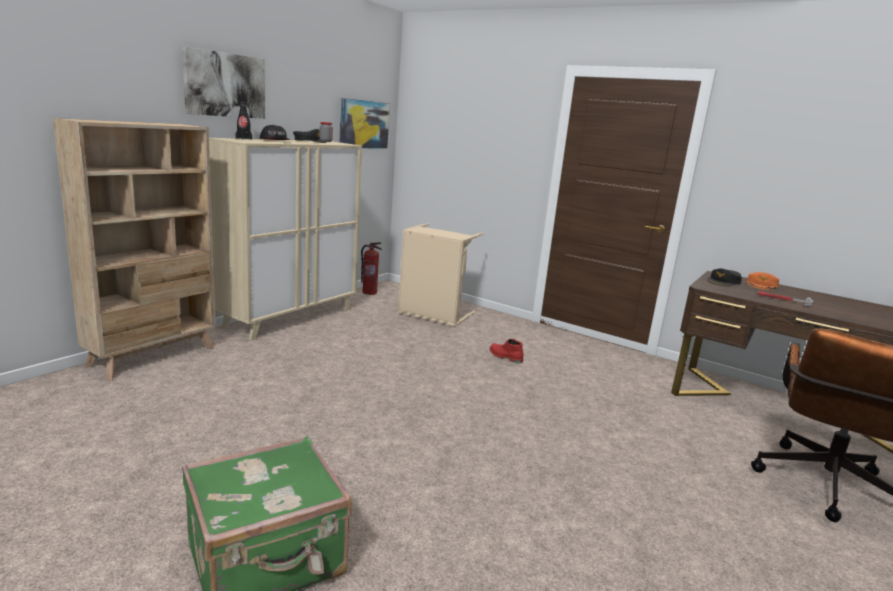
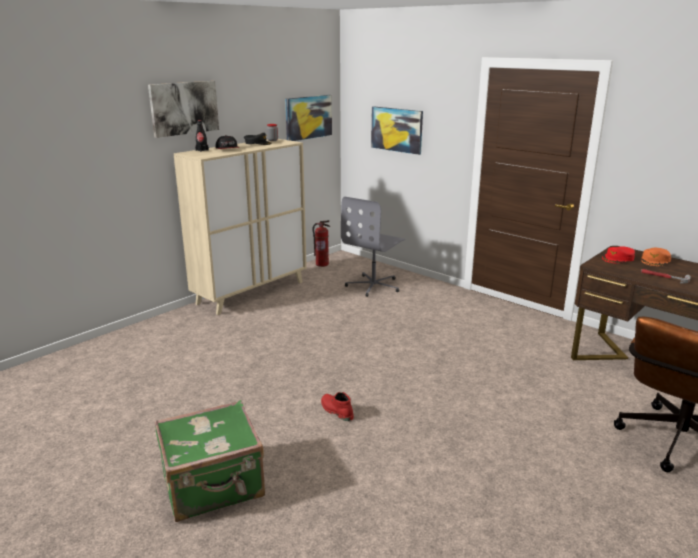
camera: 10 degrees right, 5 degrees up
beige bookcase [53,118,216,381] -> none
beige laundry basket [398,223,483,327] -> grey office chair [341,197,405,297]
red boot [490,339,523,363] -> red boot moved to [321,392,354,421]
black cap [707,268,742,286] -> red cap [602,246,635,263]
none -> picture [371,106,423,155]

